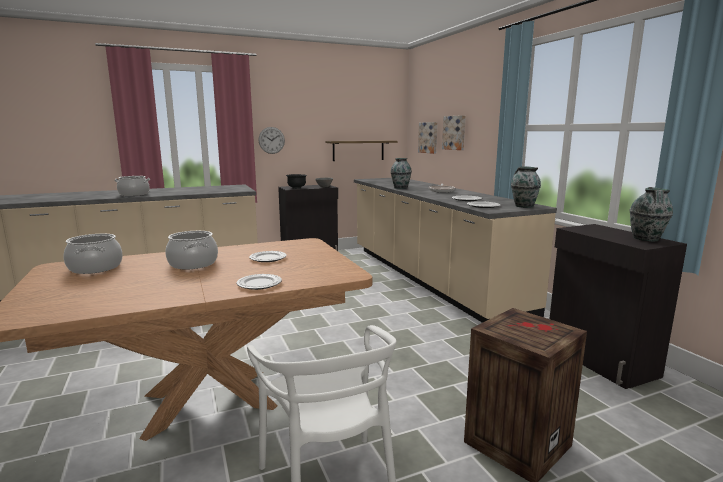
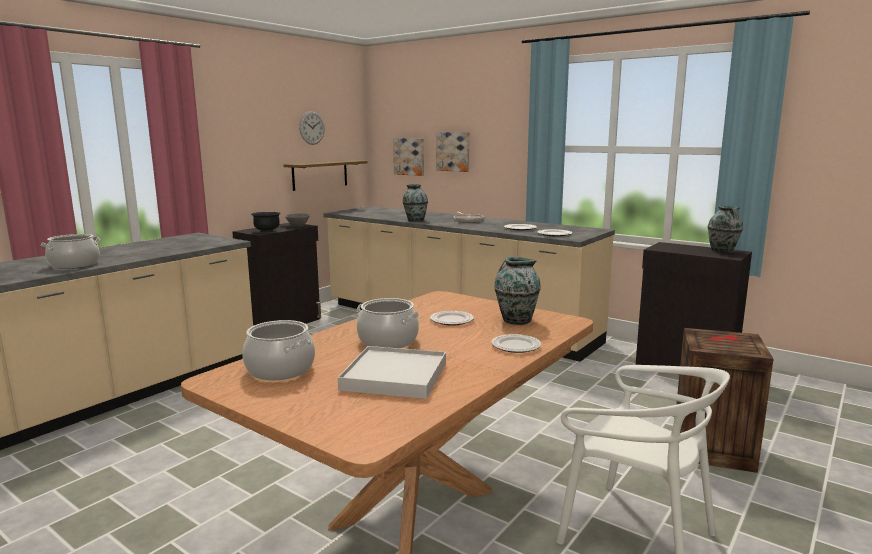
camera: 30 degrees left, 0 degrees up
wall clock [258,127,285,154] -> wall clock moved to [299,111,325,145]
vase [511,166,541,208] -> vase moved to [494,257,541,325]
none -> white tray [338,346,446,399]

